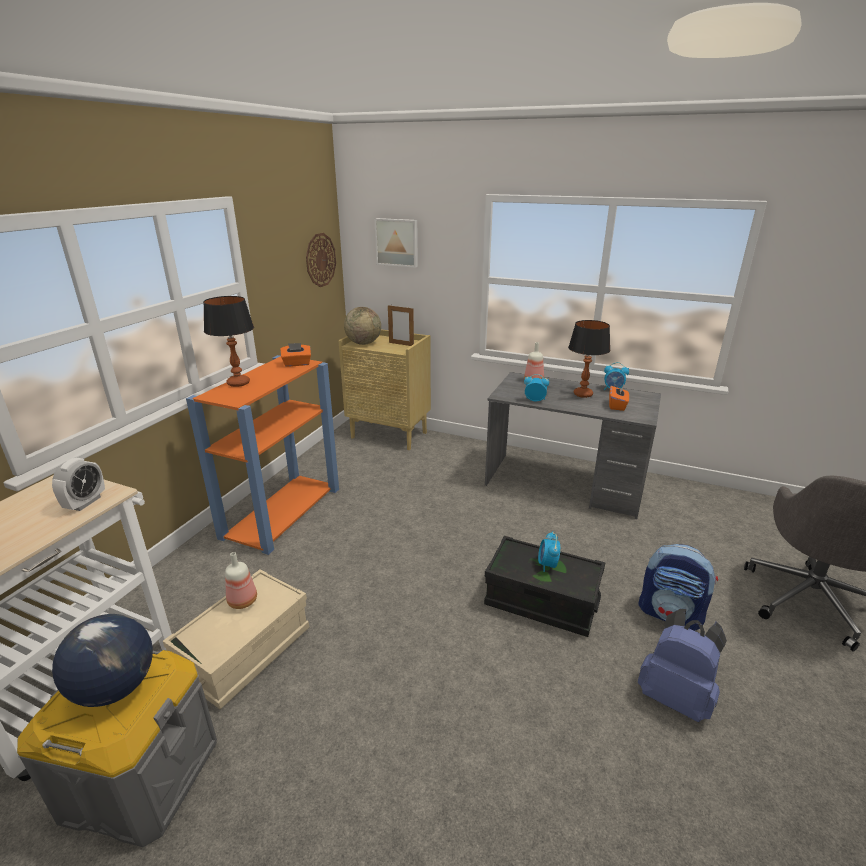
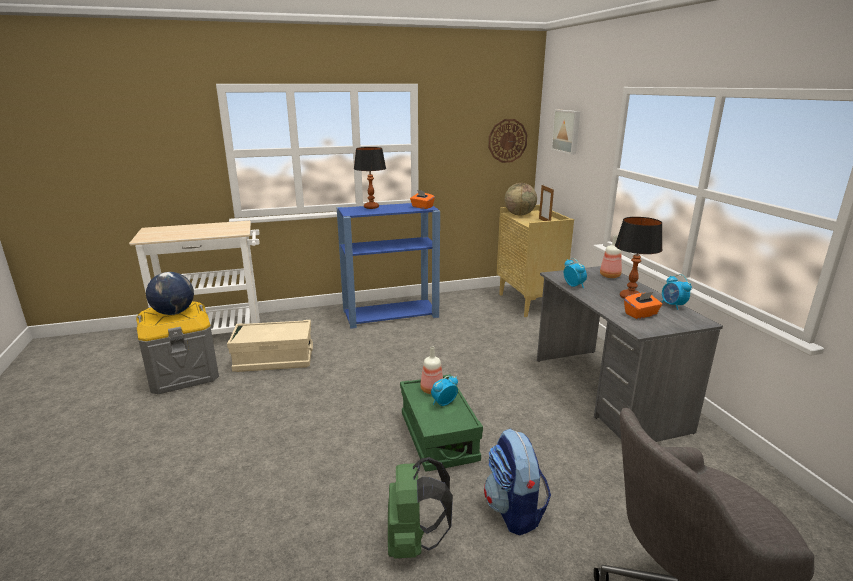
camera: 50 degrees right, 5 degrees down
alarm clock [52,458,105,511] -> none
orange bookcase [186,355,339,555] -> blue bookcase [337,203,440,329]
bottle [225,552,257,609] -> bottle moved to [420,347,443,394]
black storage box [484,536,605,637] -> green storage box [400,374,483,472]
blue backpack [638,609,727,722] -> green backpack [388,457,453,559]

